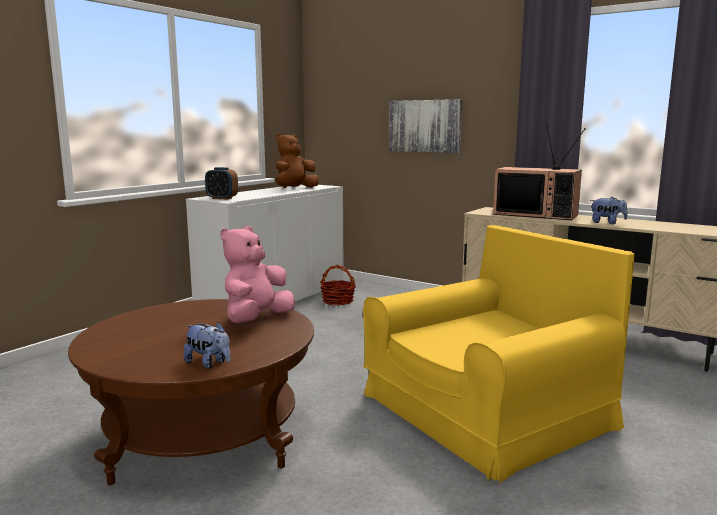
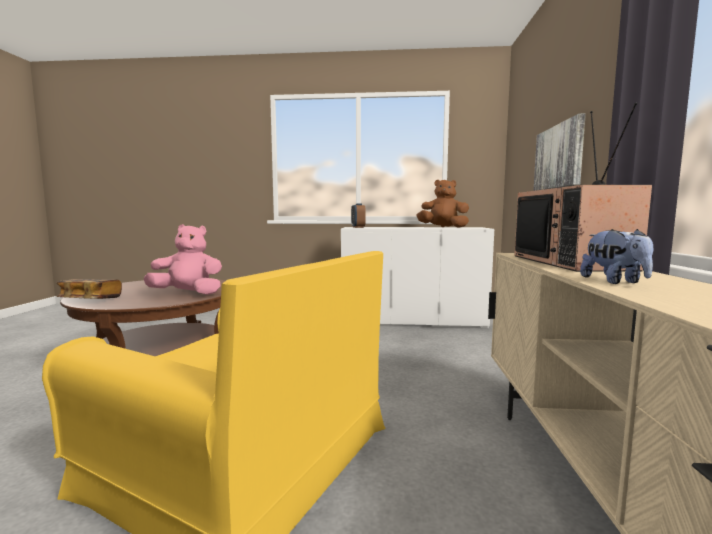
camera: 60 degrees right, 5 degrees down
plush toy [184,322,230,369] -> book [57,279,122,299]
basket [320,265,355,306] -> none

